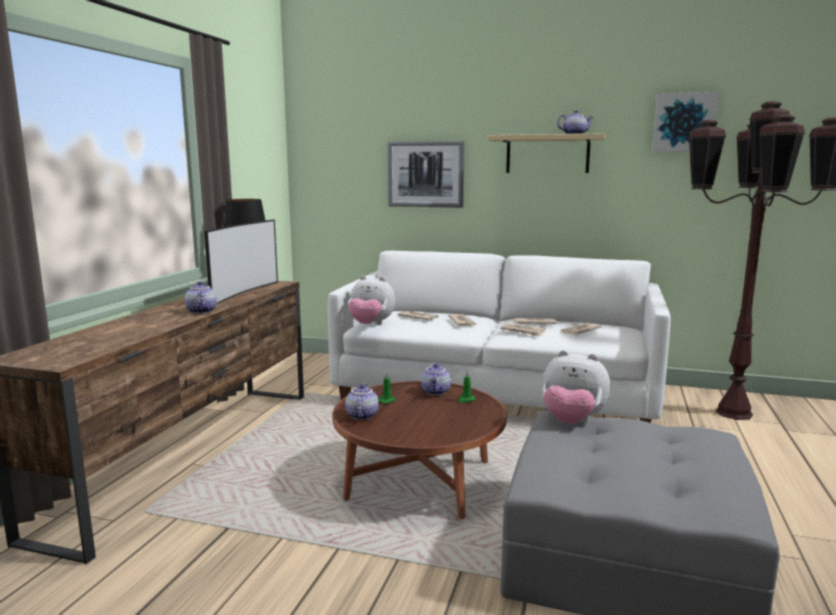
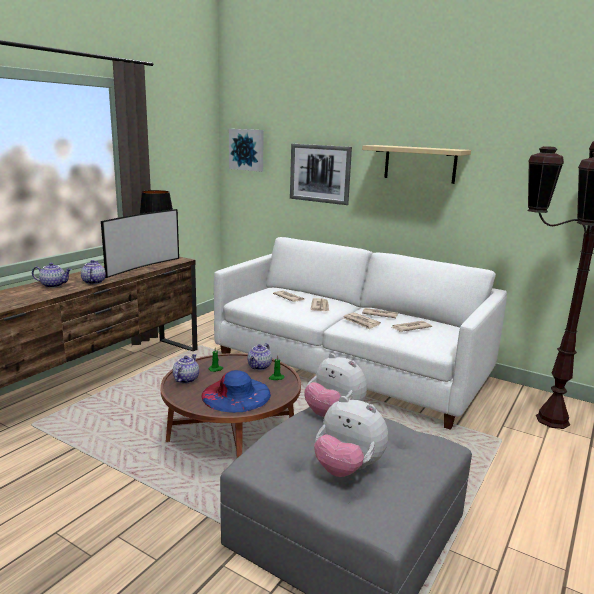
camera: 15 degrees right, 5 degrees up
plush toy [348,276,395,325] -> plush toy moved to [314,396,388,477]
teapot [557,110,593,134] -> teapot moved to [32,263,72,288]
picture [652,92,719,152] -> picture moved to [229,129,264,172]
none -> blue hat [202,370,271,413]

